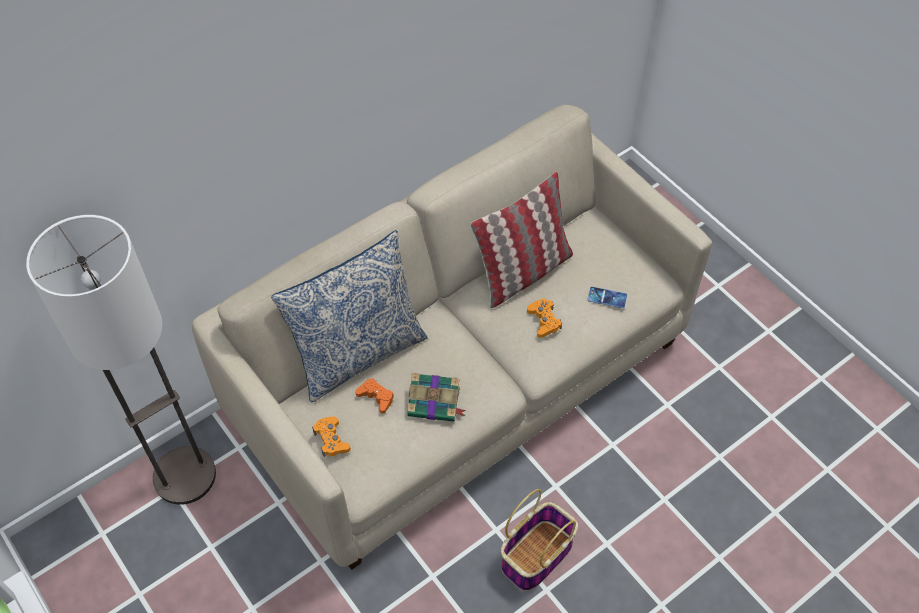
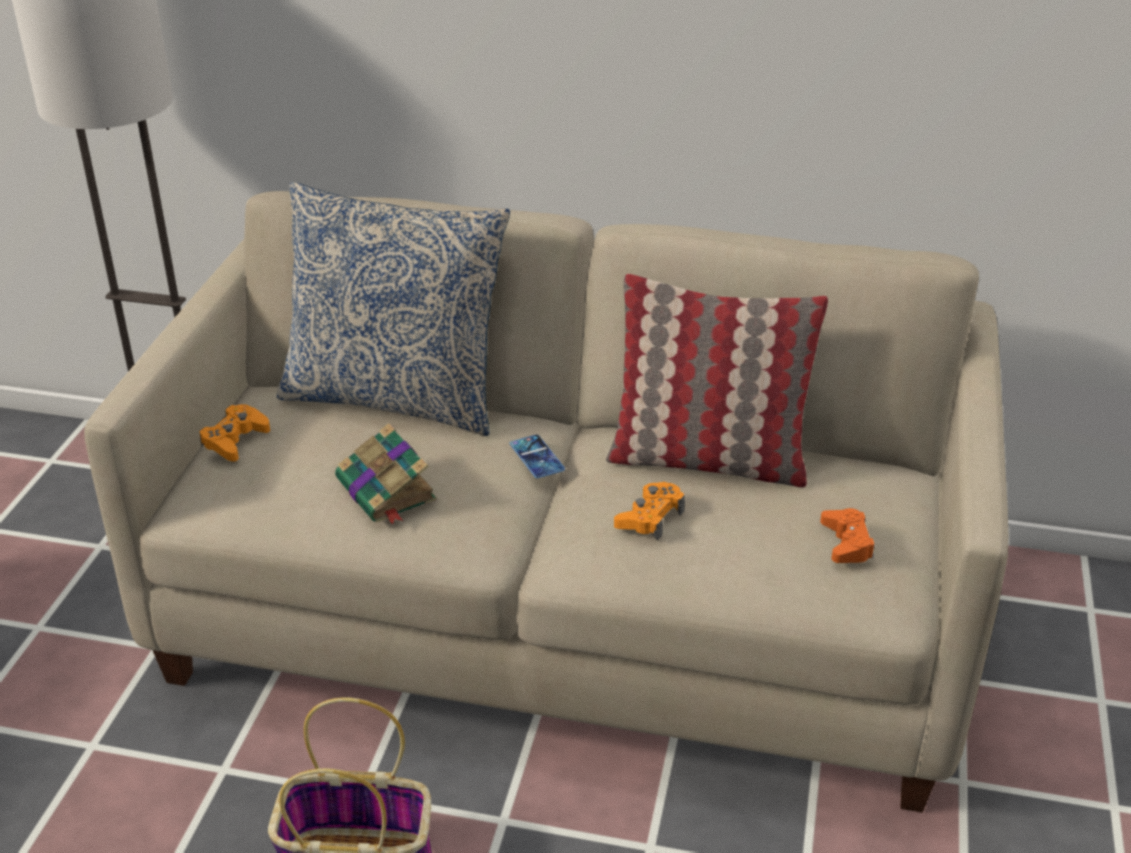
camera: 50 degrees right, 20 degrees down
orange game controller [355,378,394,414] -> orange game controller moved to [820,508,875,563]
phone [588,287,627,308] -> phone moved to [510,435,565,478]

